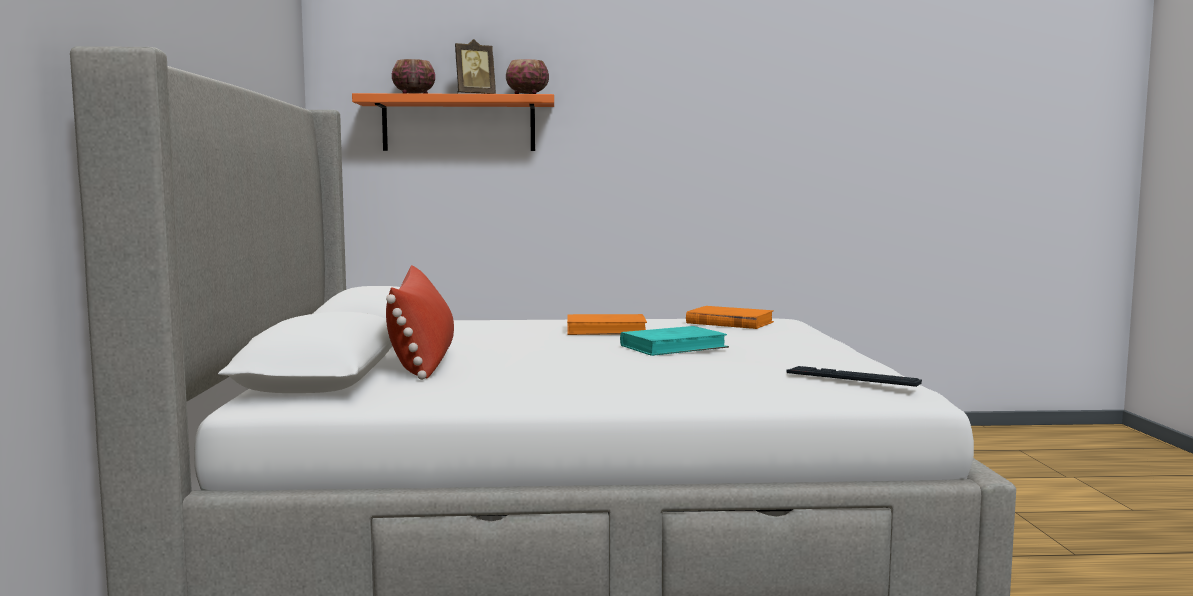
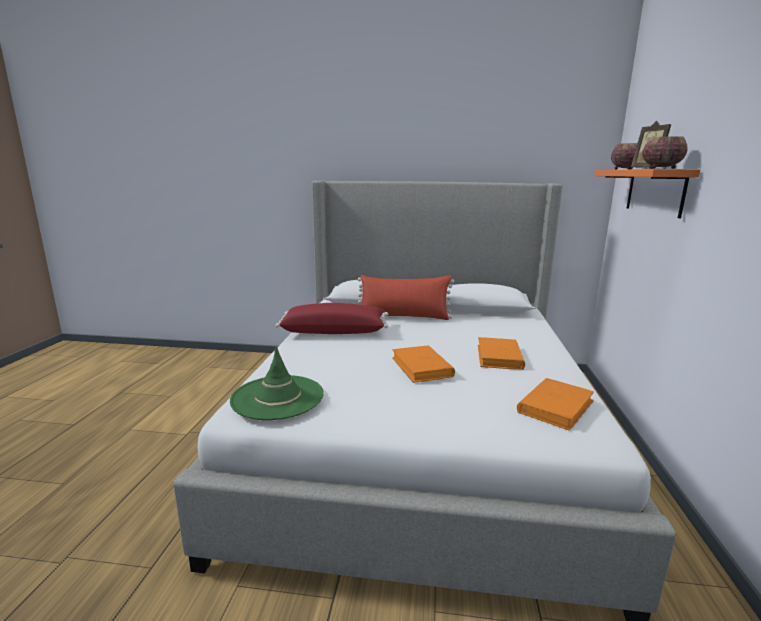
camera: 100 degrees right, 10 degrees up
turquoise book [620,326,729,356] -> orange book [392,345,455,383]
keyboard [787,366,922,387] -> green hat [230,346,324,420]
none -> red pillow [275,303,388,334]

